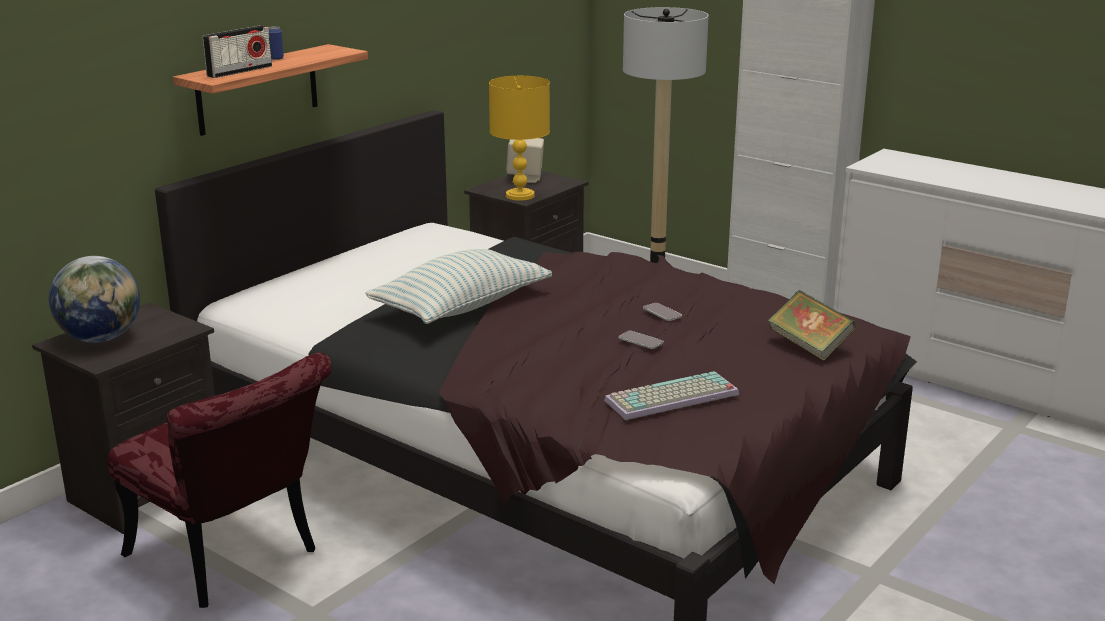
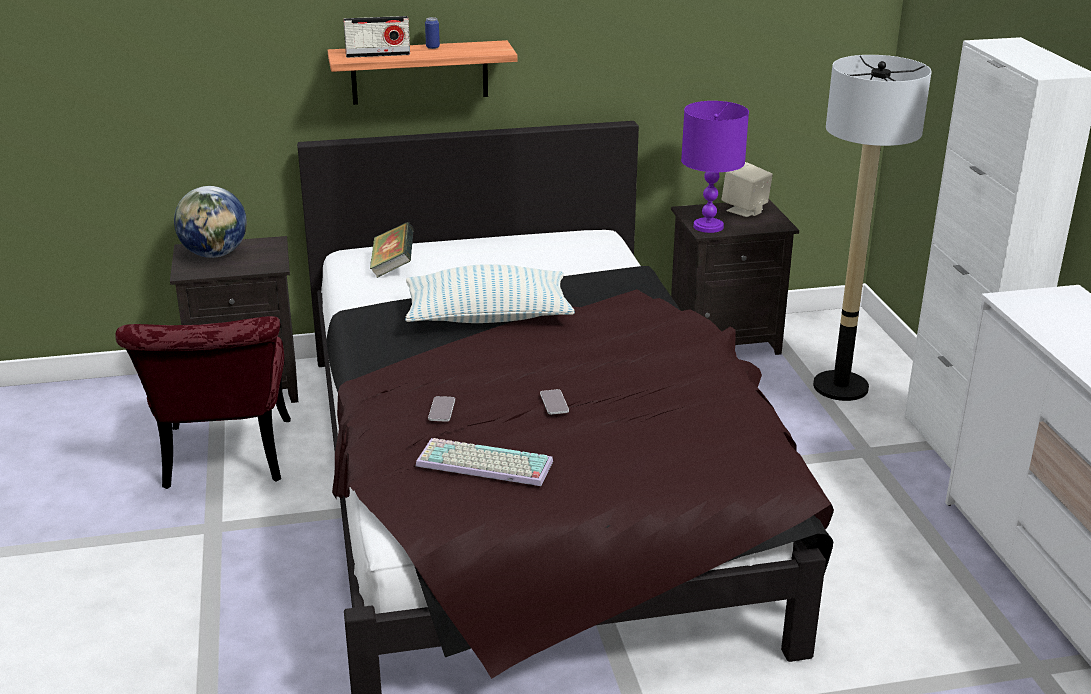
camera: 40 degrees right, 5 degrees up
yellow table lamp [489,76,550,201] -> purple table lamp [681,101,749,233]
phone [643,303,682,321] -> phone moved to [428,396,455,422]
book [768,290,856,361] -> book moved to [370,222,414,278]

